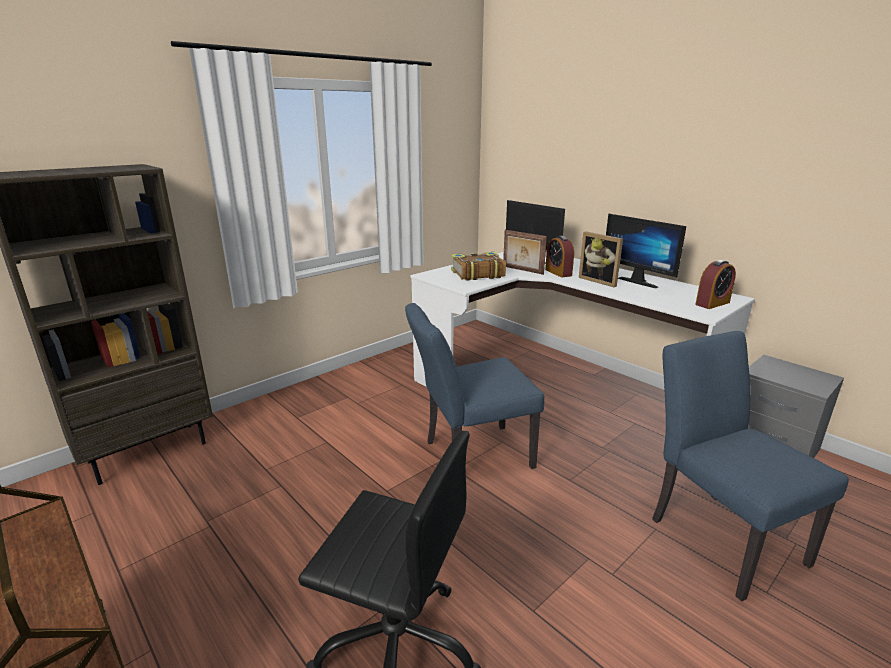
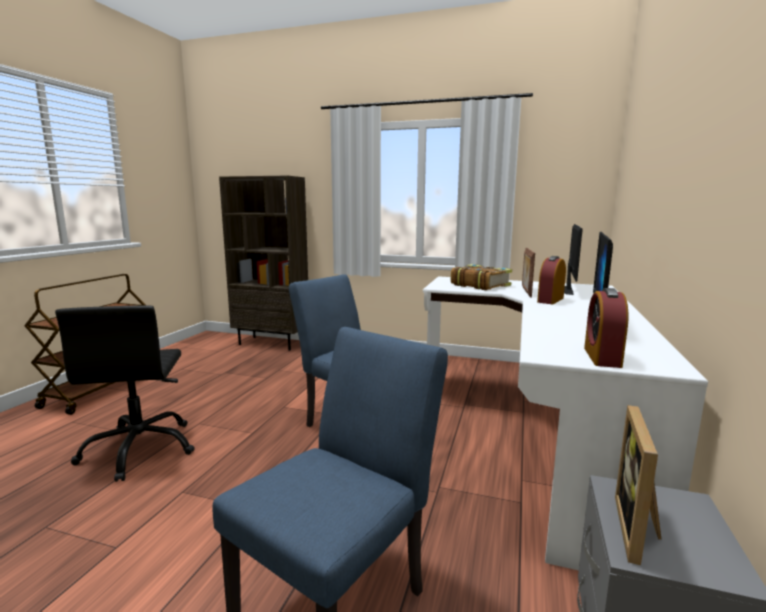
camera: 60 degrees right, 10 degrees down
picture frame [579,231,623,287] -> picture frame moved to [615,405,662,565]
alarm clock [695,260,736,309] -> alarm clock turned 75 degrees clockwise [584,288,628,368]

